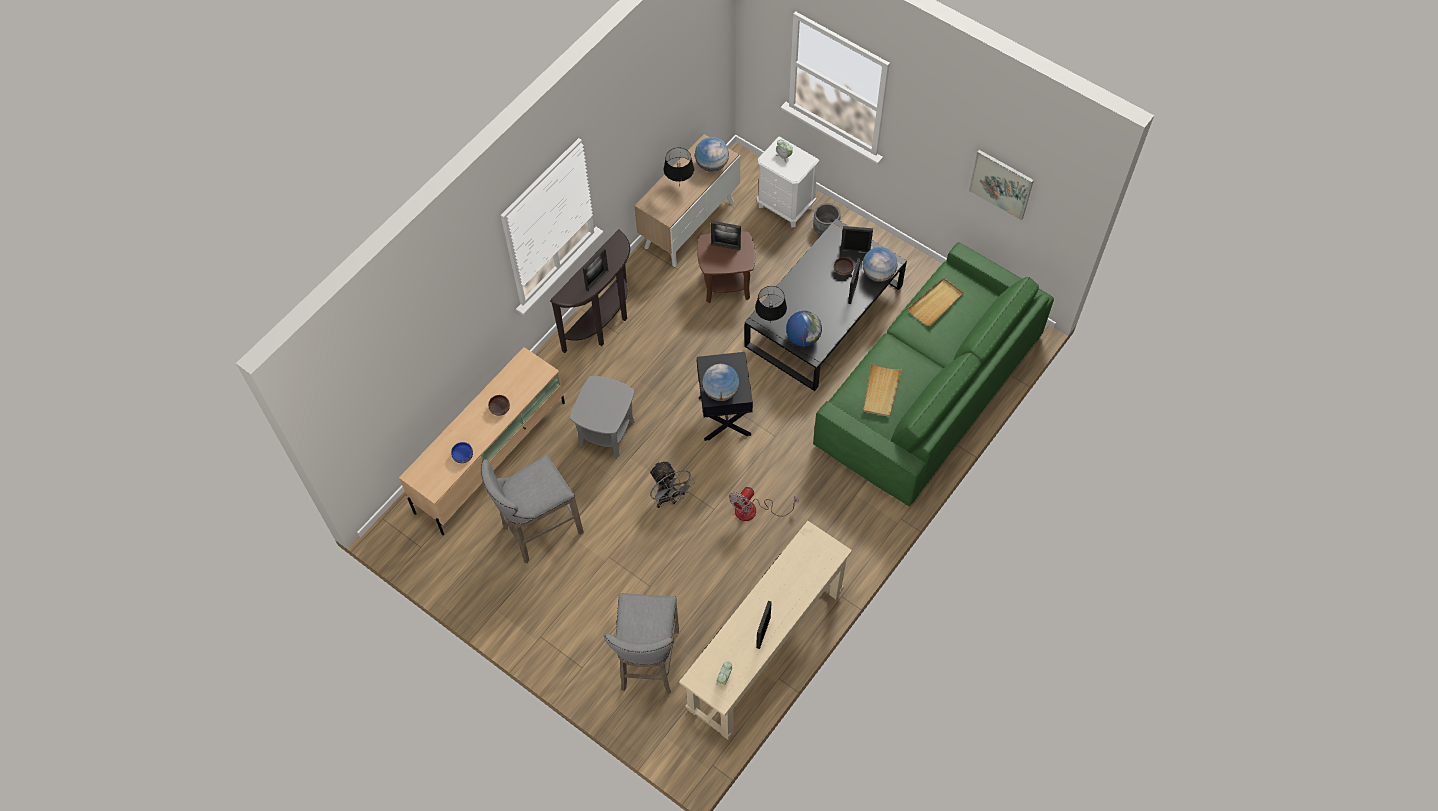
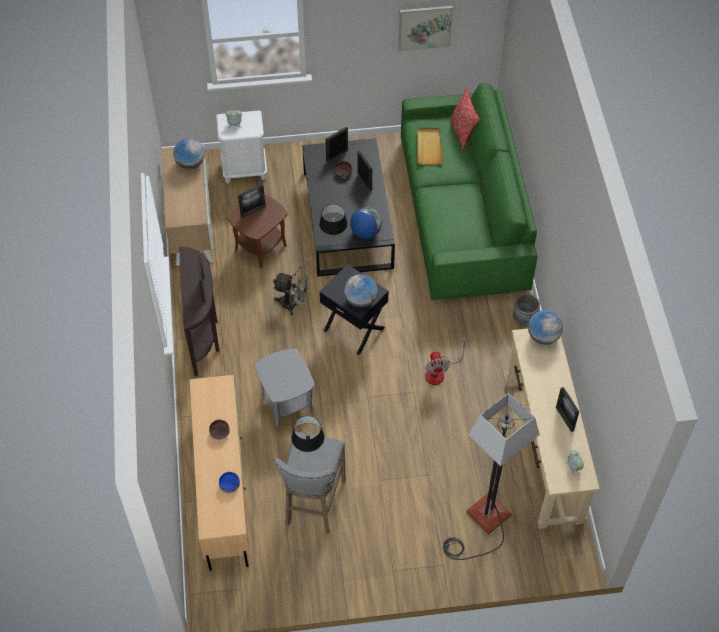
camera: 45 degrees left, 5 degrees down
grey stool [604,593,679,694] -> floor lamp [443,393,540,560]
grey fan [650,461,695,508] -> grey fan moved to [273,267,311,315]
black table lamp [664,147,694,185] -> black table lamp moved to [291,416,324,452]
grey planter [813,203,840,236] -> grey planter moved to [513,294,540,326]
globe [862,247,898,282] -> globe moved to [528,310,563,345]
beige tray [863,363,902,417] -> none
none -> pillow [450,89,480,150]

